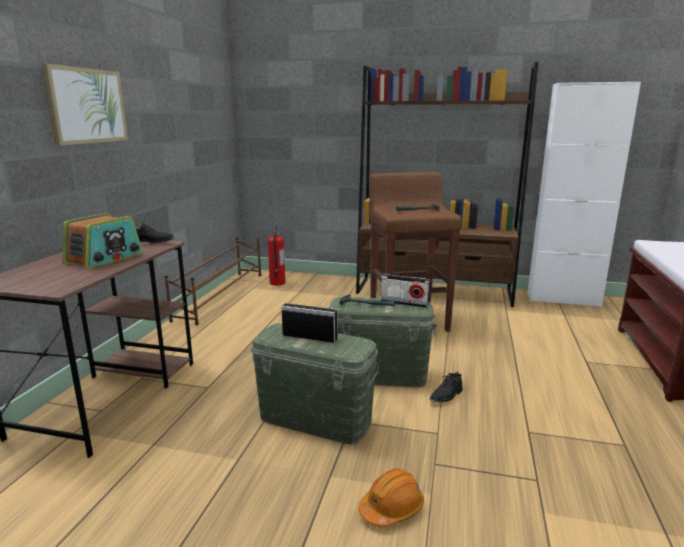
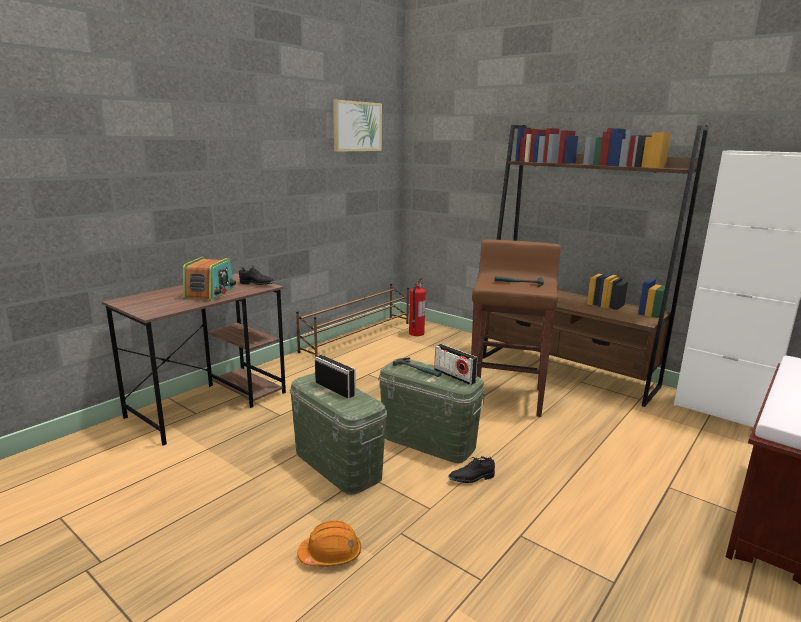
camera: 25 degrees right, 0 degrees up
picture [41,64,128,146] -> picture moved to [333,100,382,152]
radio [63,213,143,269] -> radio turned 45 degrees counterclockwise [183,257,236,301]

